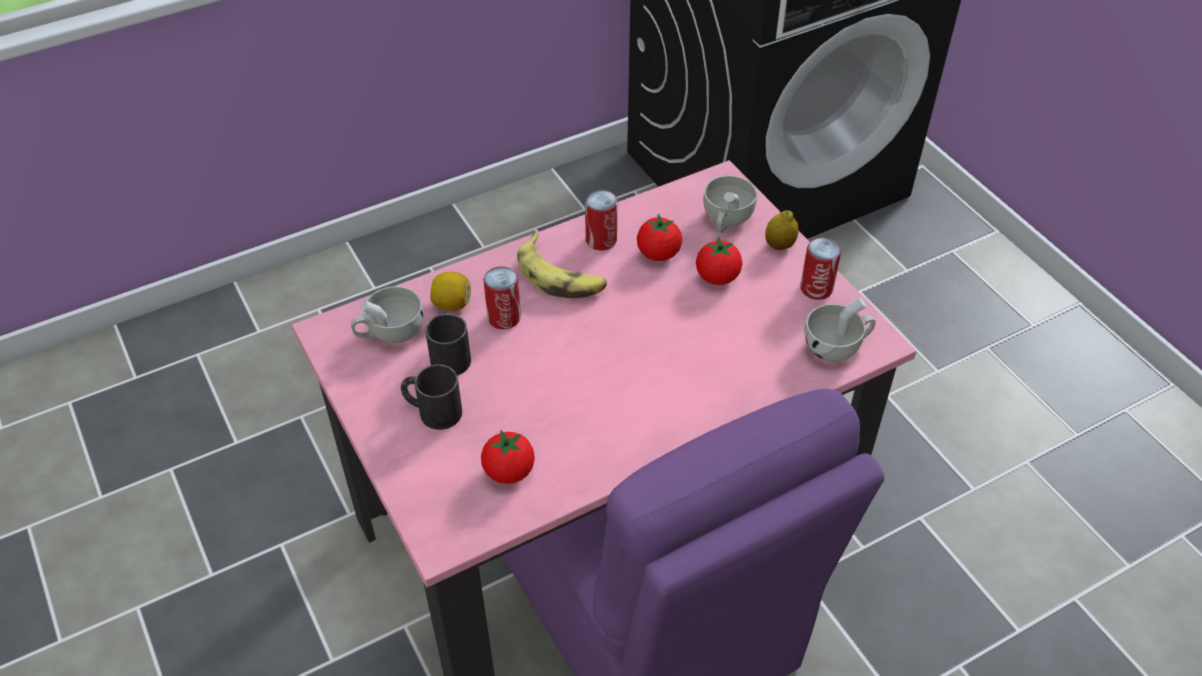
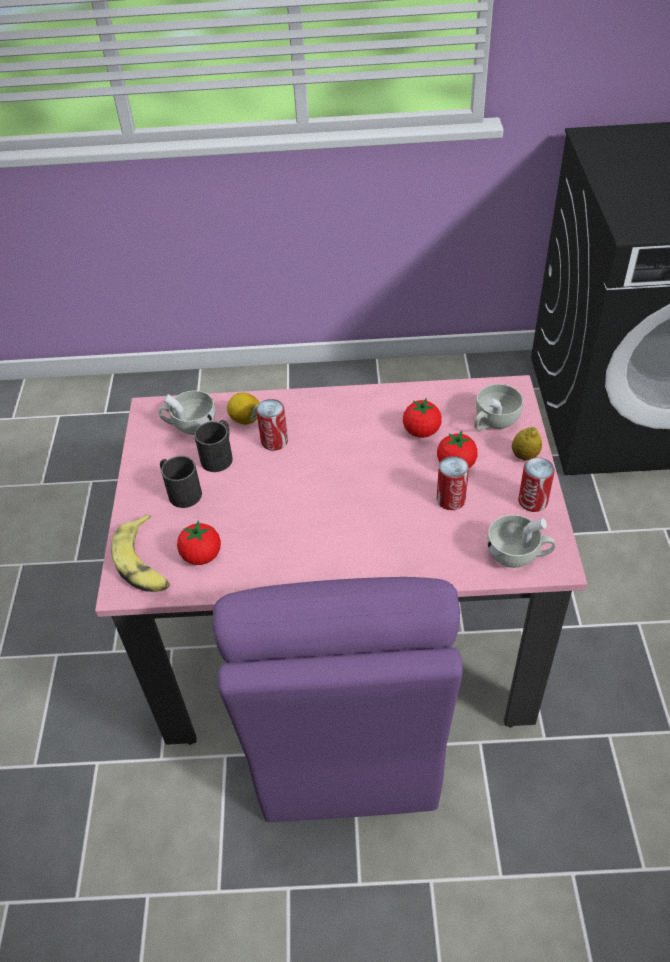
camera: 30 degrees right, 0 degrees up
banana [517,233,607,298] -> banana moved to [111,514,170,592]
can [585,190,618,250] -> can moved to [437,456,469,510]

